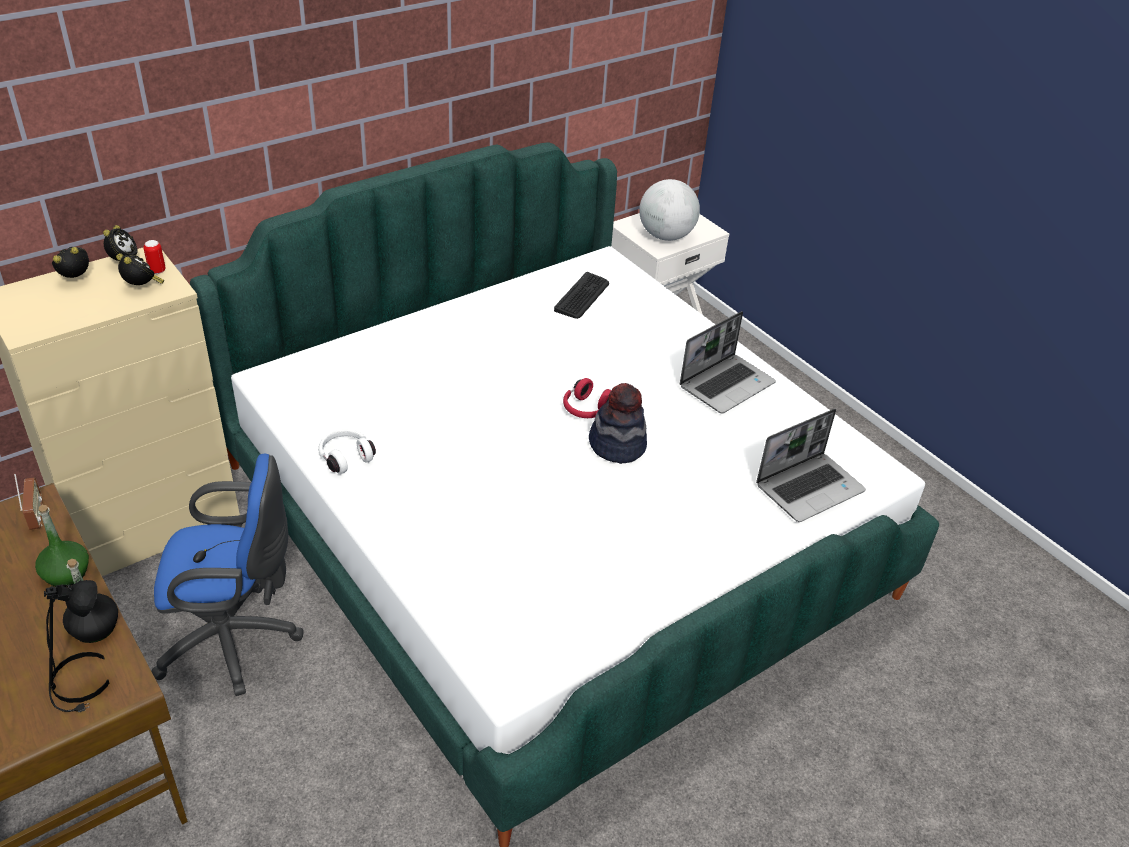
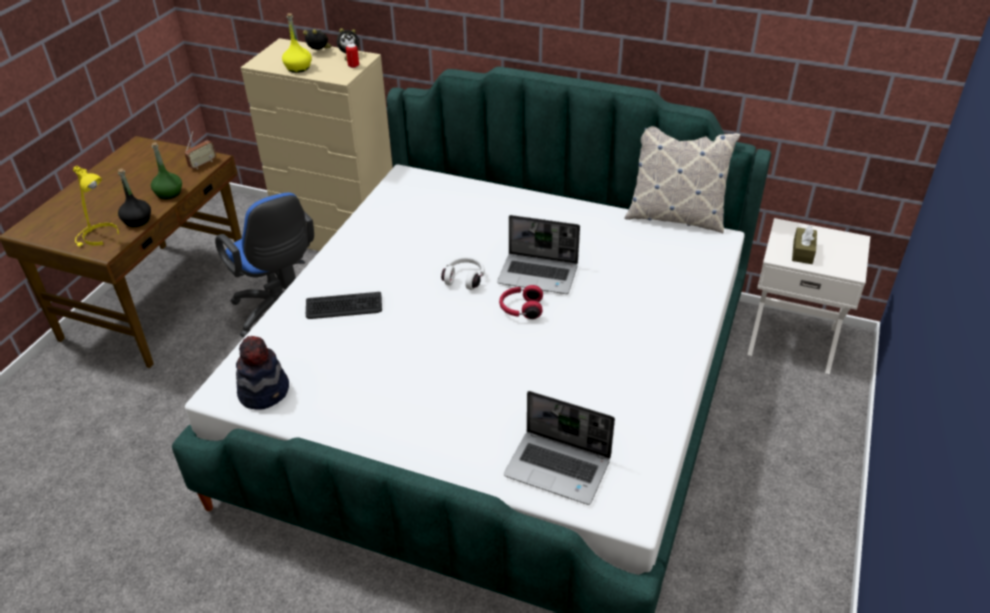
camera: 60 degrees right, 0 degrees up
black table lamp [44,580,109,712] -> yellow table lamp [73,166,119,246]
alarm clock [116,253,164,285] -> none
white headphones [318,429,376,474] -> white headphones moved to [441,257,485,290]
keyboard [554,272,609,319] -> keyboard moved to [306,292,382,319]
hat [589,383,647,464] -> hat moved to [236,336,289,410]
globe [639,179,700,241] -> brown tissue box [792,225,817,264]
laptop [680,311,776,414] -> laptop moved to [497,215,580,294]
none -> yellow bottle [282,13,312,73]
none -> pillow [624,126,741,233]

